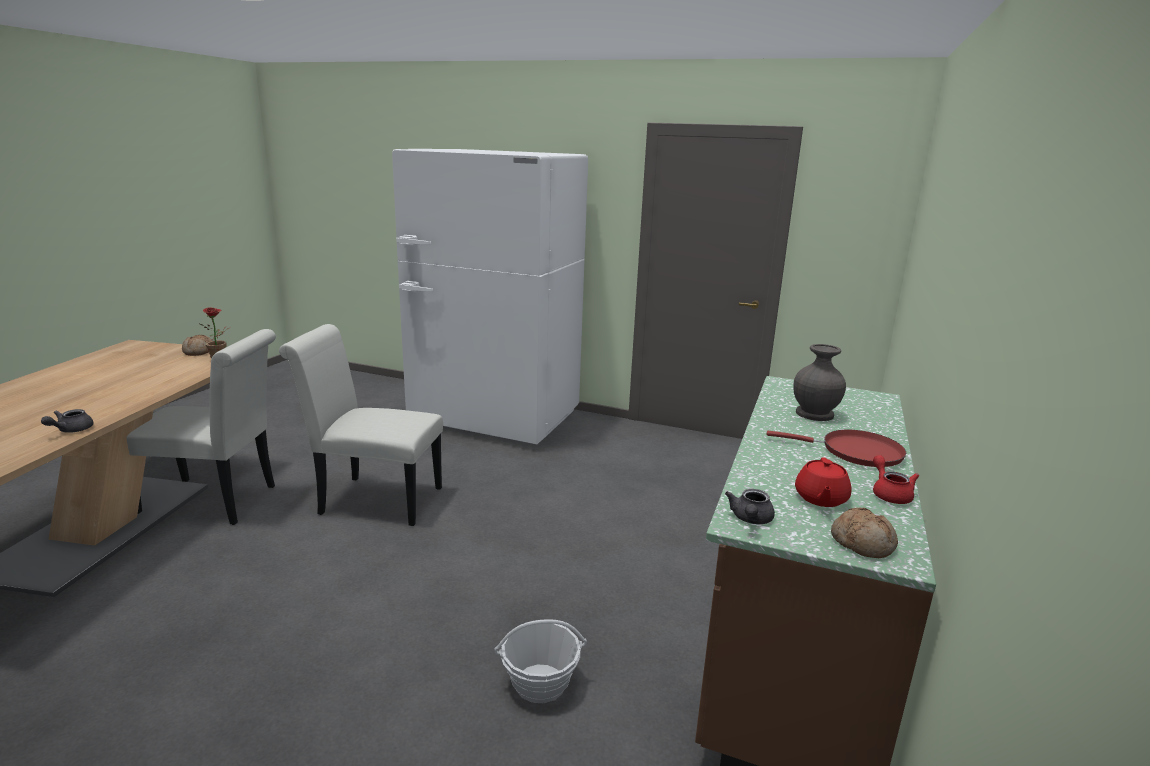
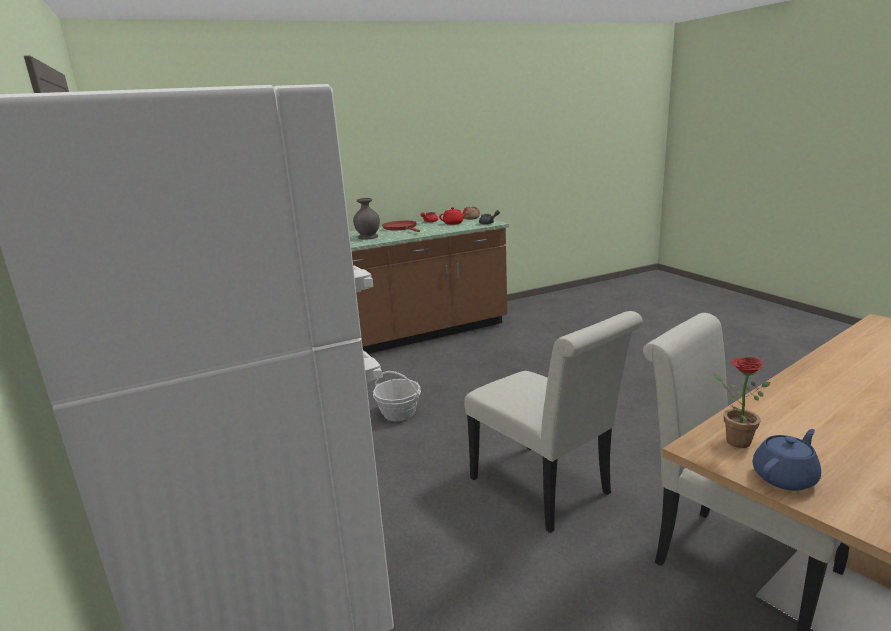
camera: 135 degrees left, 0 degrees up
grey teapot [41,409,94,433] -> none
bread [182,335,213,356] -> blue teapot [752,429,821,491]
basket [494,619,587,703] -> basket moved to [373,371,421,421]

